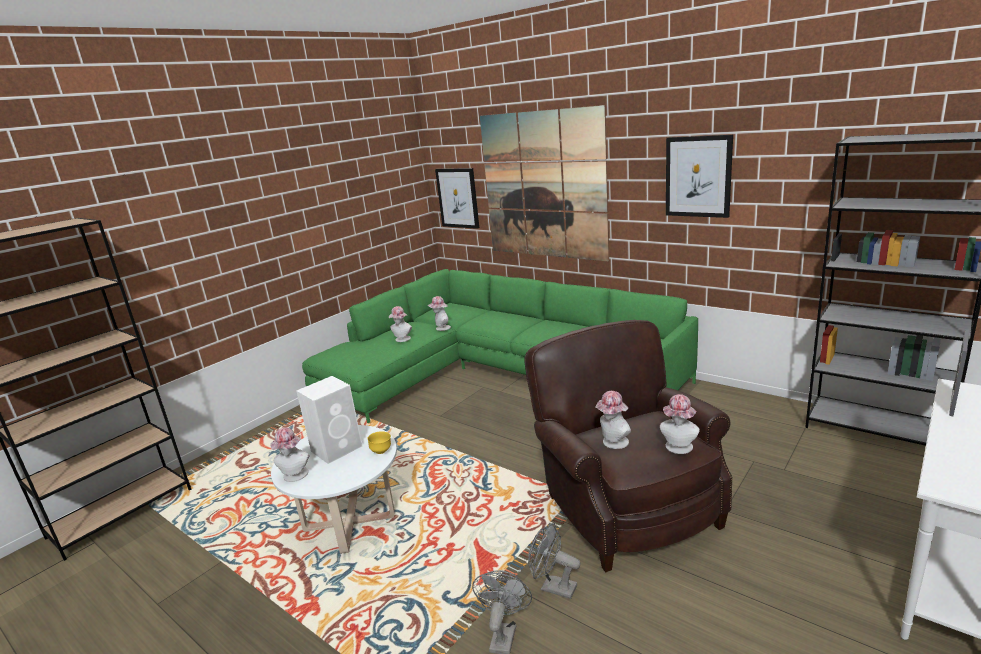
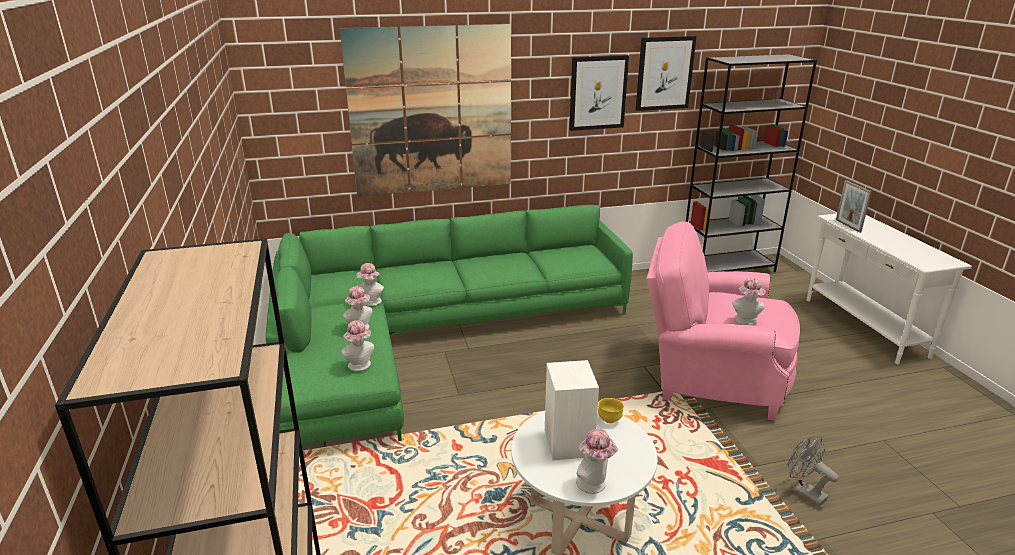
camera: 55 degrees left, 5 degrees up
picture [435,168,479,229] -> picture moved to [636,36,697,111]
brown armchair [524,320,732,572] -> pink armchair [646,221,800,421]
grey fan [528,523,580,599] -> none
hat [660,394,700,454] -> hat moved to [341,320,374,371]

